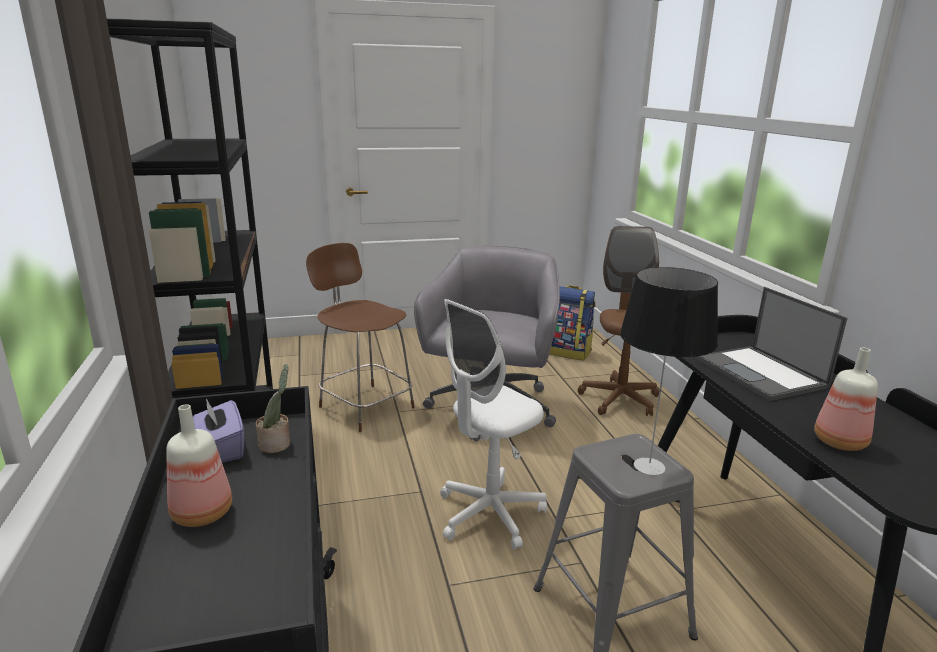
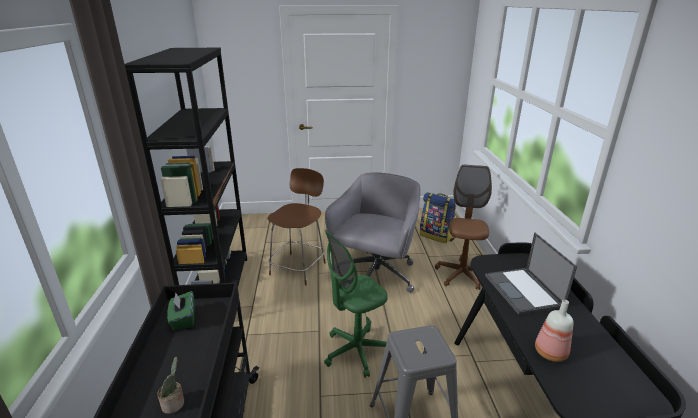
camera: 10 degrees right, 5 degrees up
bottle [166,404,232,527] -> none
purple tissue box [193,399,244,463] -> green tissue box [167,291,194,330]
potted plant [256,364,290,453] -> potted plant moved to [157,357,184,414]
brown chair [306,243,415,432] -> brown chair turned 60 degrees clockwise [268,168,326,285]
white office chair [440,299,547,550] -> green office chair [324,230,388,378]
table lamp [620,267,718,475] -> none

